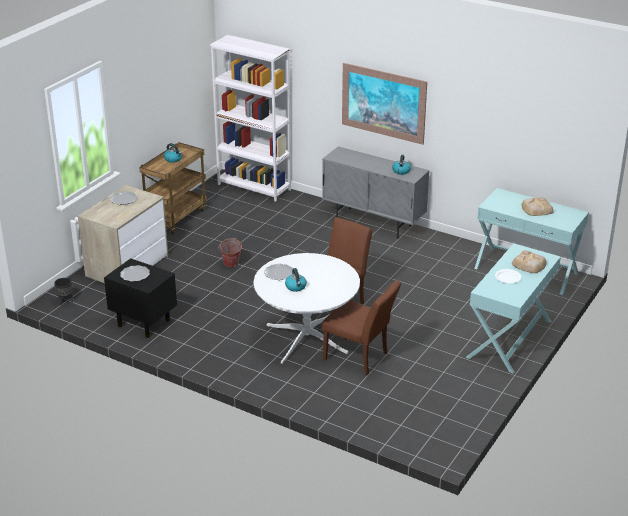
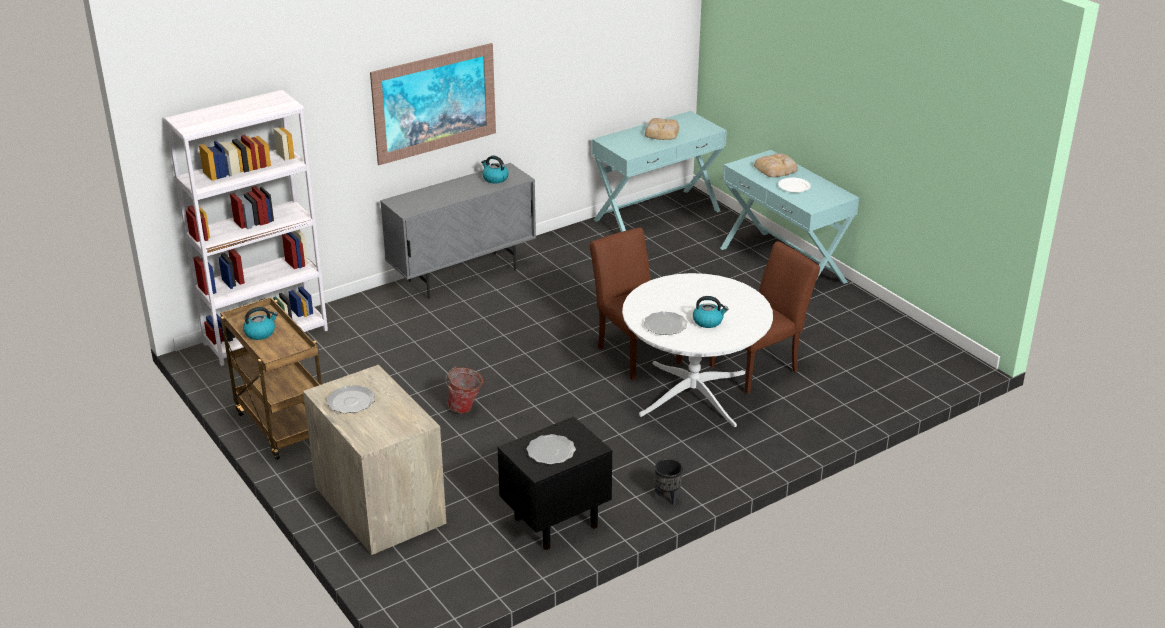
camera: 65 degrees left, 0 degrees up
black planter [54,278,73,306] -> black planter moved to [655,459,683,505]

